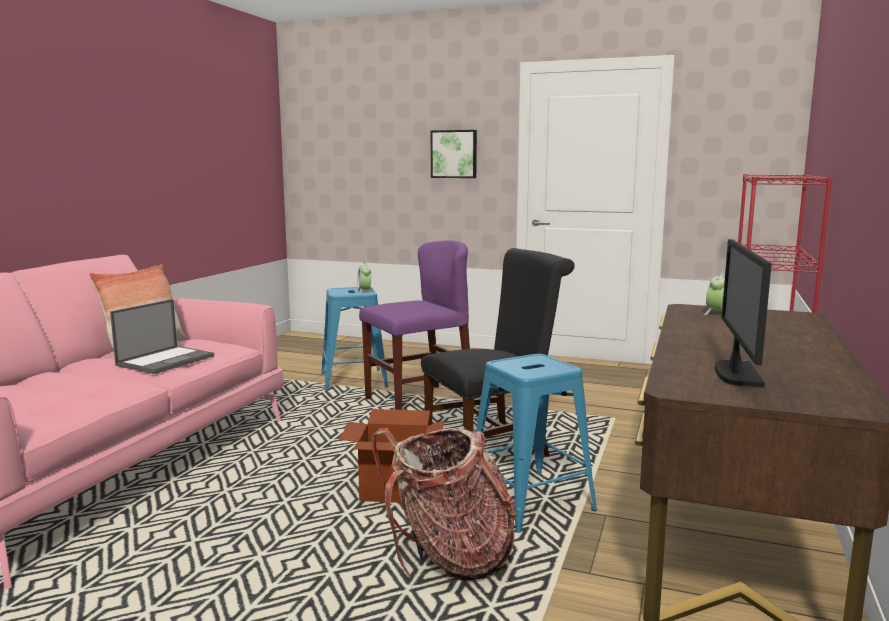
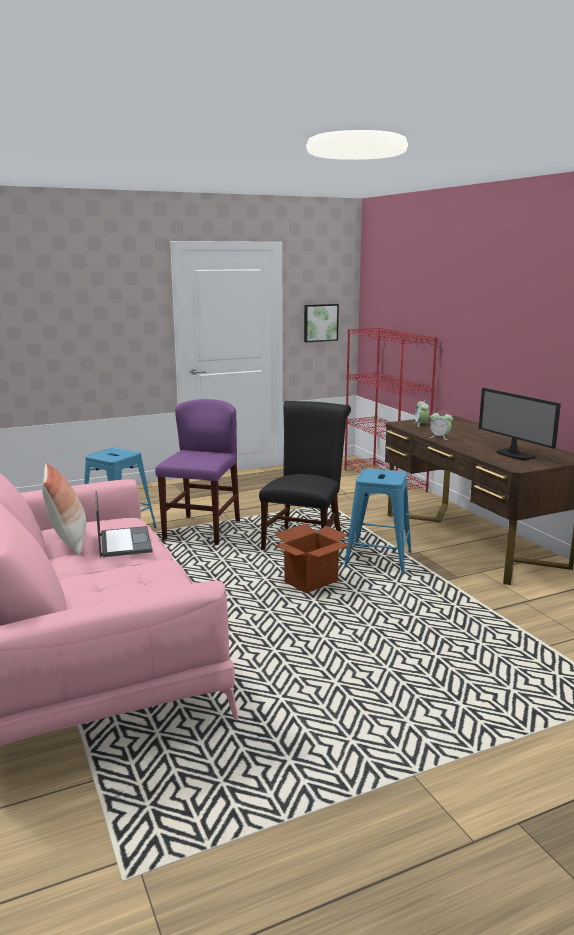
camera: 45 degrees left, 5 degrees up
alarm clock [357,261,371,294] -> alarm clock moved to [429,410,453,440]
backpack [372,426,516,581] -> none
picture [431,130,477,178] -> picture moved to [304,304,339,342]

